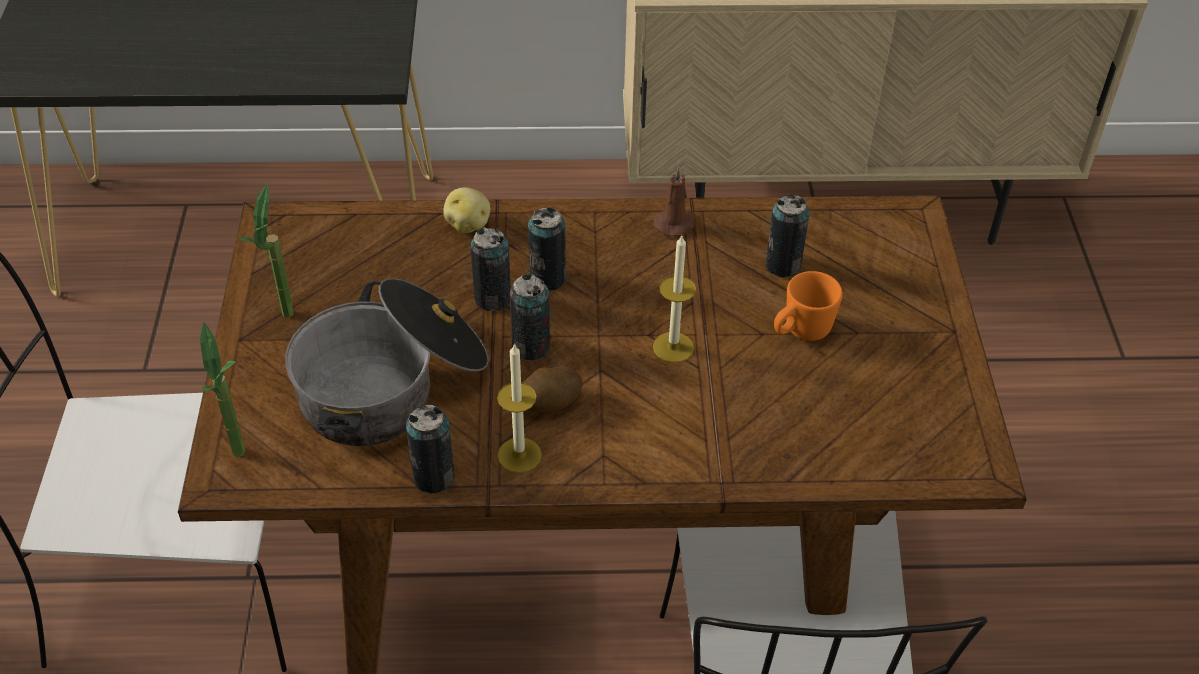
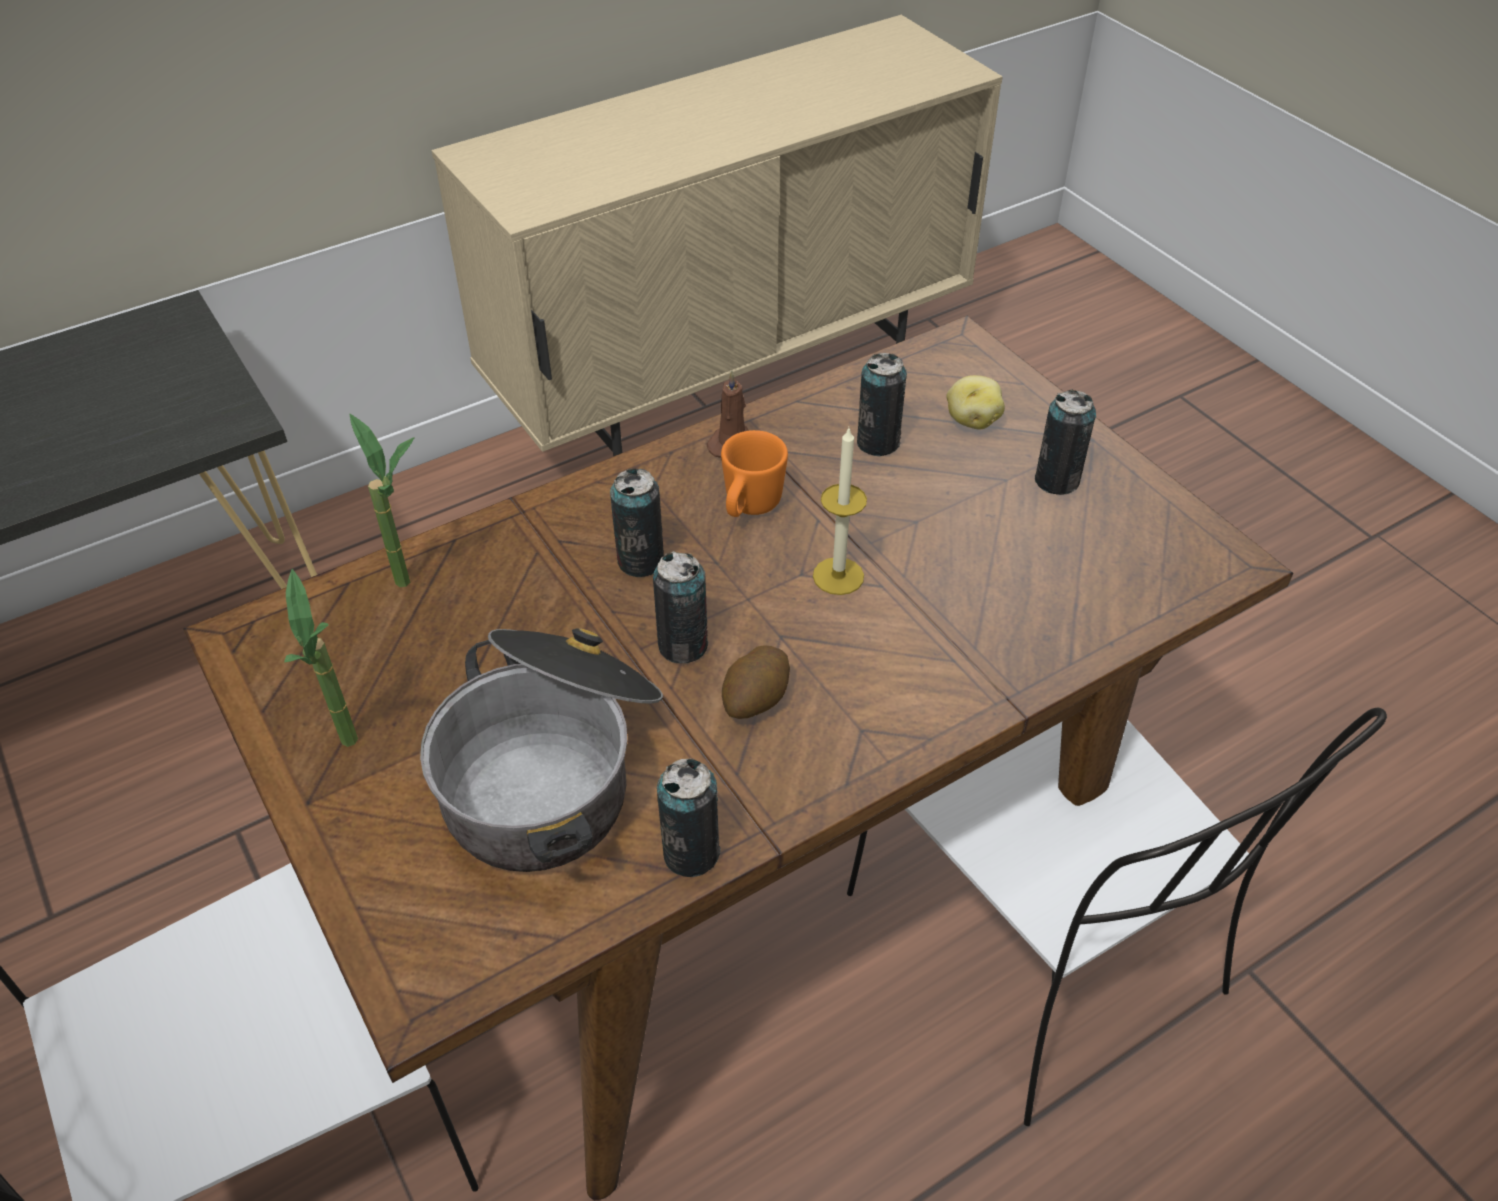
camera: 30 degrees left, 0 degrees up
potted plant [200,322,245,457] -> potted plant moved to [349,414,415,587]
potato [443,187,490,233] -> potato moved to [946,375,1005,429]
can [471,227,511,311] -> can moved to [1035,389,1096,495]
candle [497,343,542,473] -> none
orange mug [774,271,843,341] -> orange mug moved to [721,430,788,517]

